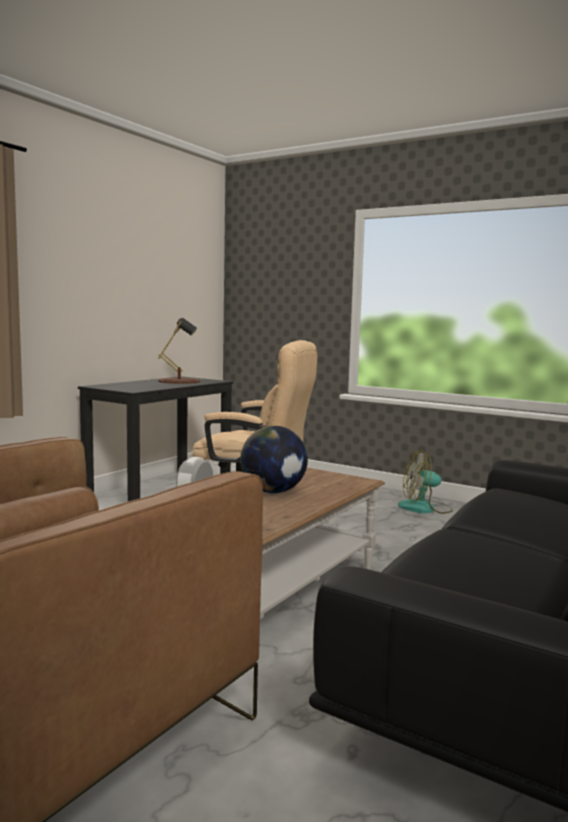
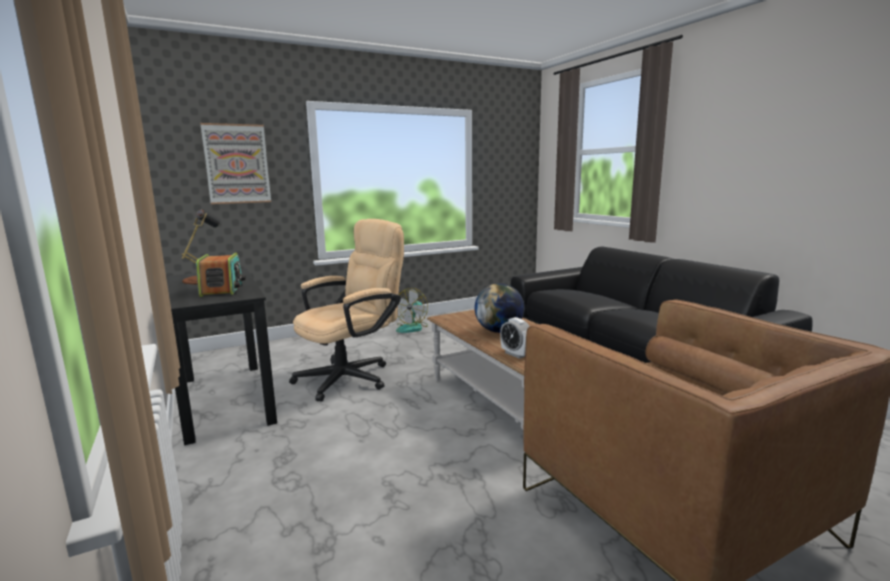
camera: 60 degrees left, 5 degrees up
none -> radio [196,253,246,297]
none -> picture [201,123,271,204]

